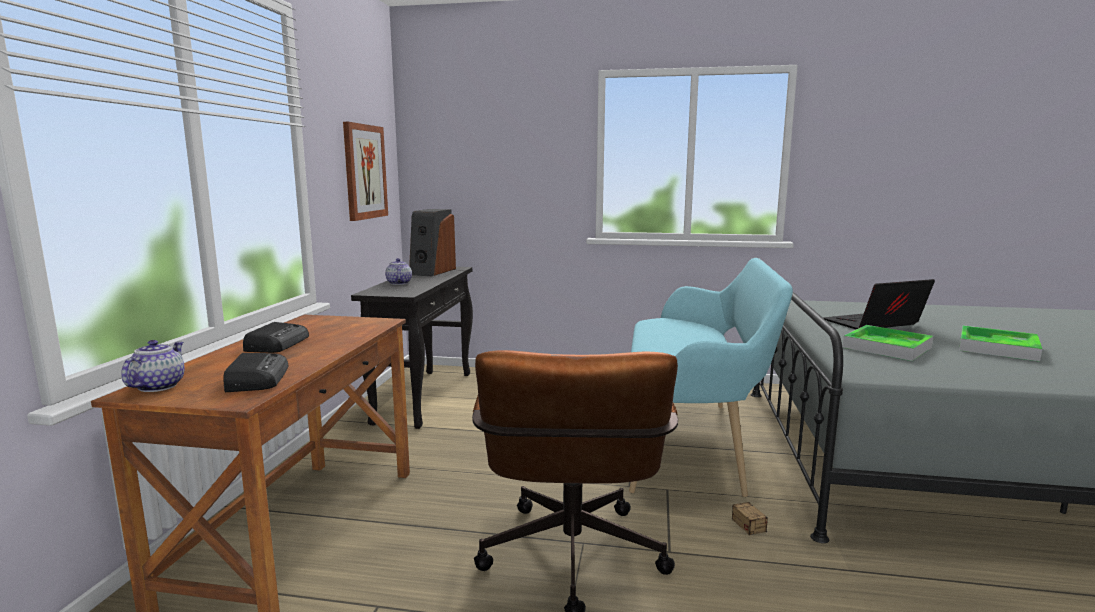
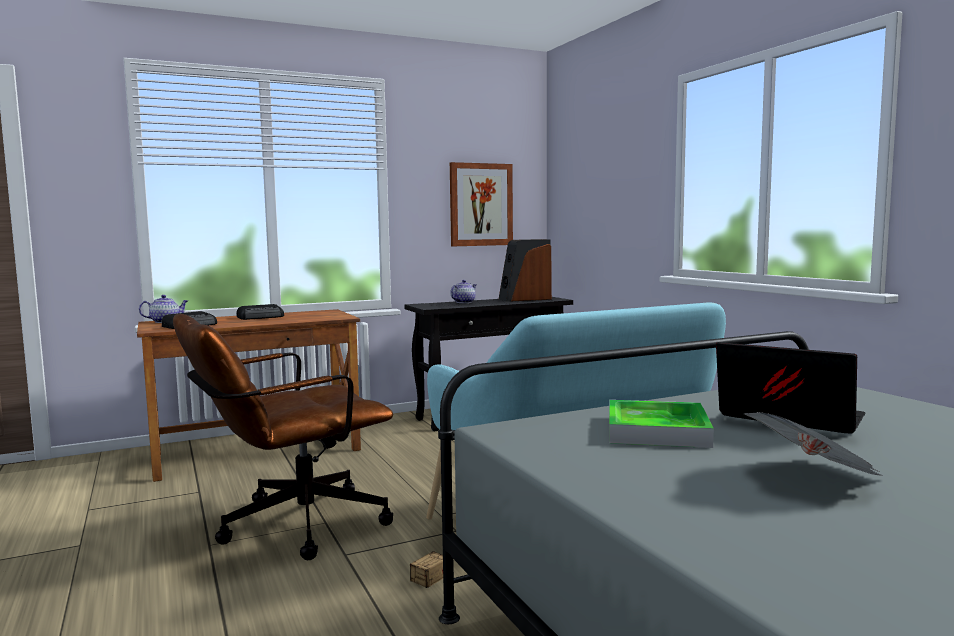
camera: 55 degrees right, 5 degrees down
tray [959,325,1042,362] -> newspaper [743,412,884,476]

